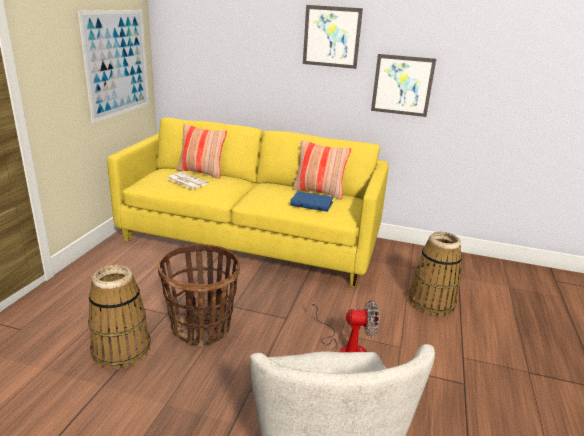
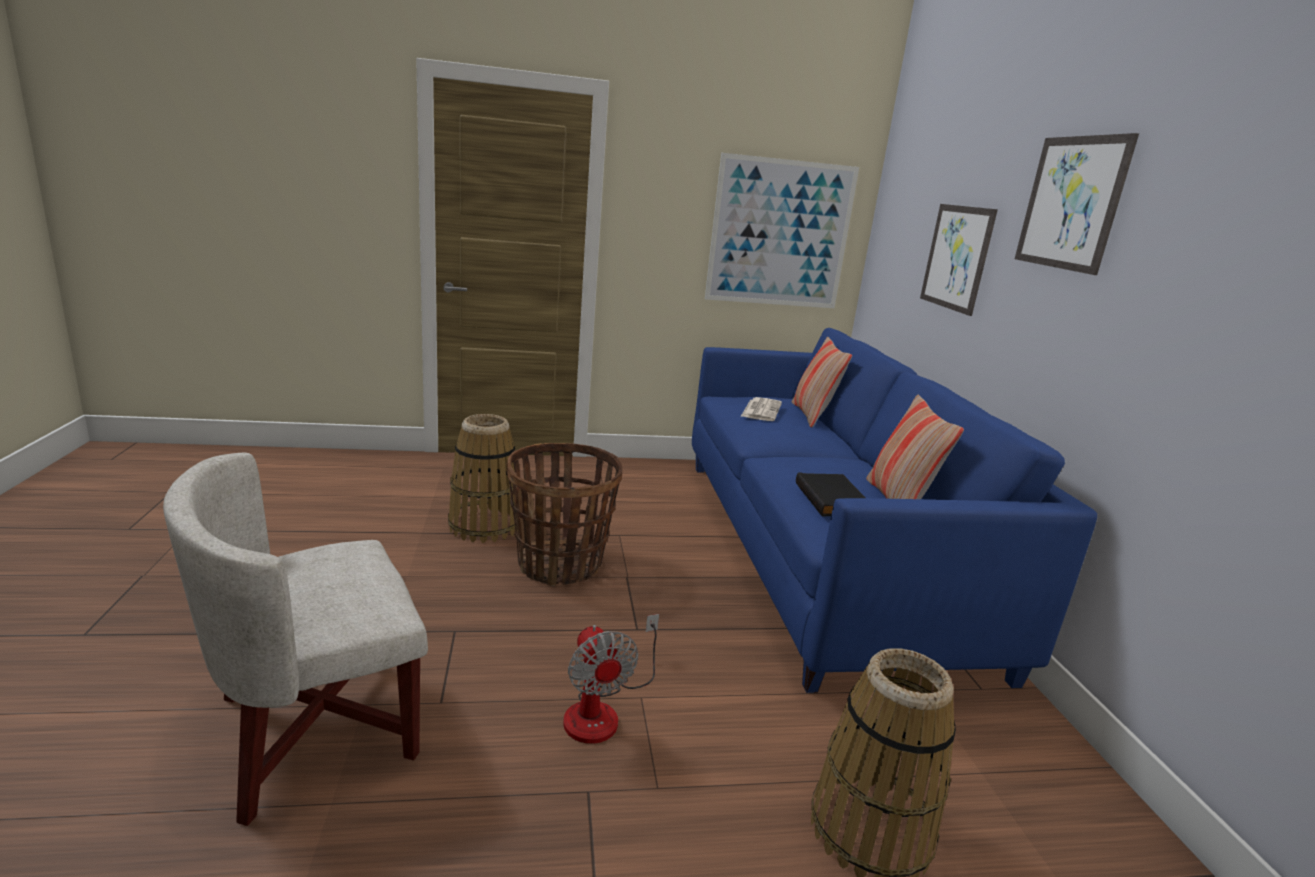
camera: 65 degrees right, 5 degrees down
yellow sofa [107,118,389,287] -> blue sofa [692,328,1097,693]
blue book [290,191,334,212] -> black book [796,472,866,516]
picture [371,54,436,117] -> picture moved to [920,204,998,316]

